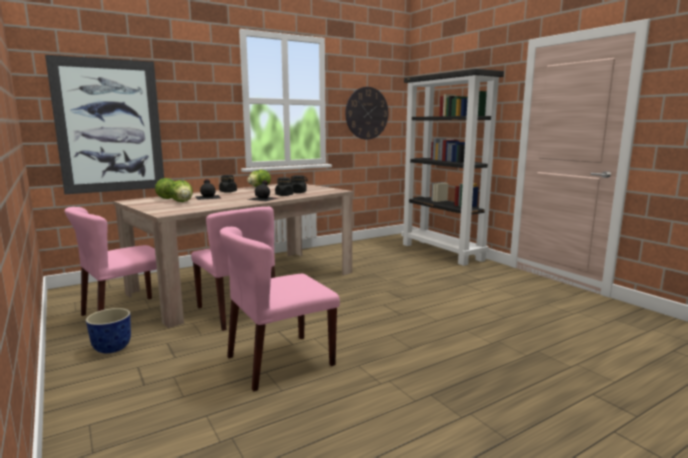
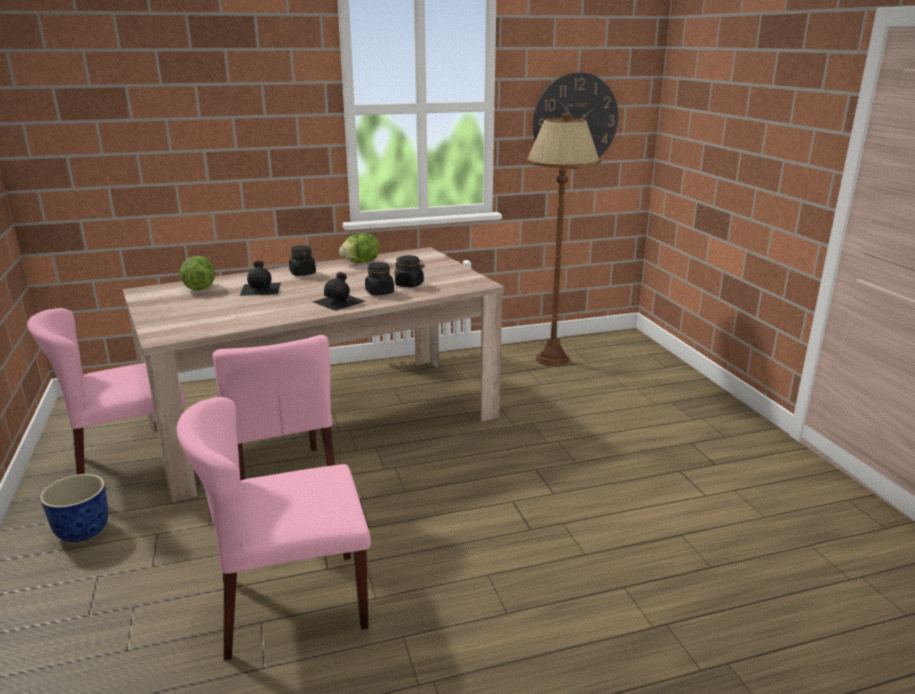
camera: 15 degrees right, 10 degrees up
picture [45,55,164,194] -> none
lettuce [169,180,193,202] -> none
black bookcase [401,69,504,266] -> none
none -> brown floor lamp [526,113,601,366]

